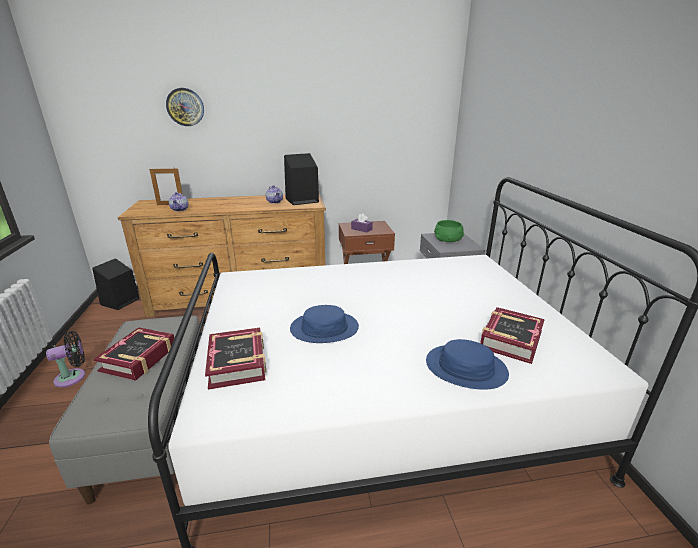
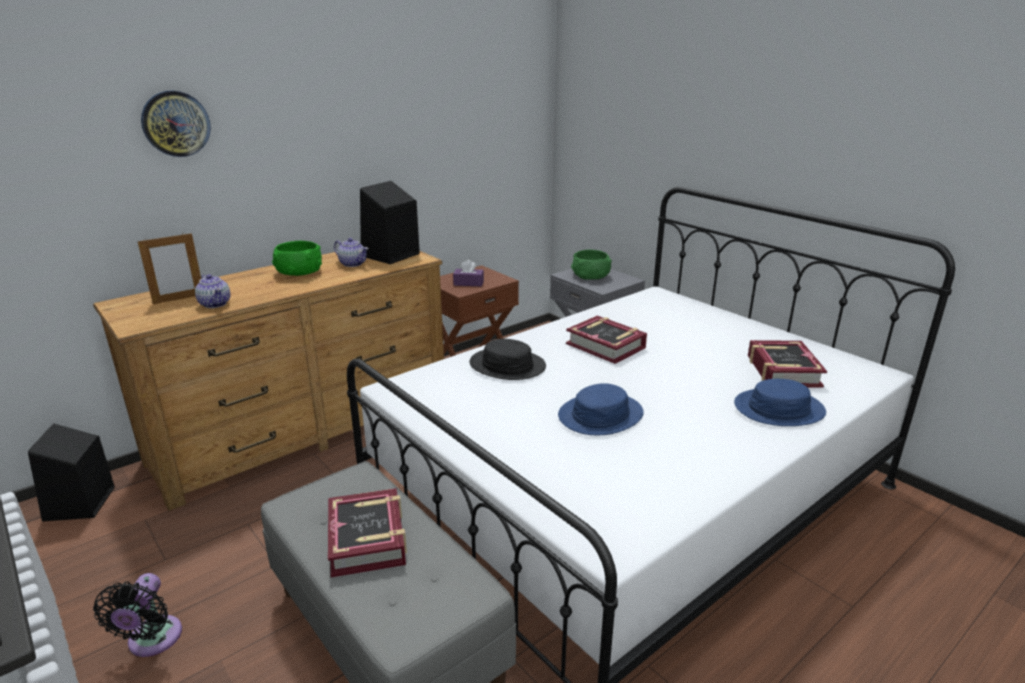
camera: 30 degrees left, 0 degrees up
black fan [46,331,85,388] -> black fan turned 150 degrees clockwise [93,573,182,657]
book [205,327,267,390] -> book moved to [566,315,647,364]
none -> green bowl [272,241,322,276]
none -> black hat [469,339,546,380]

